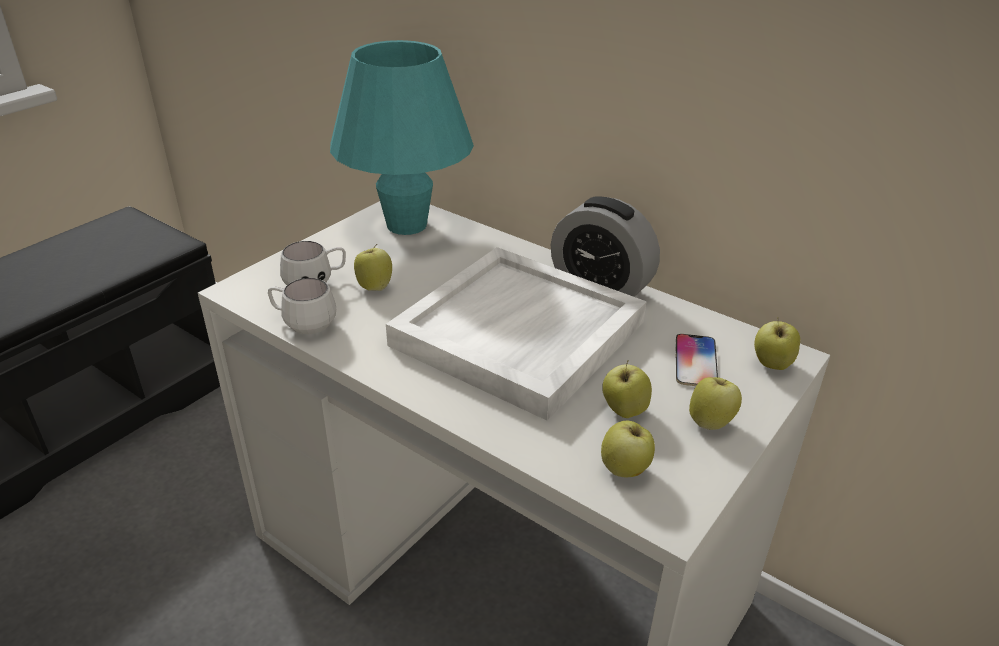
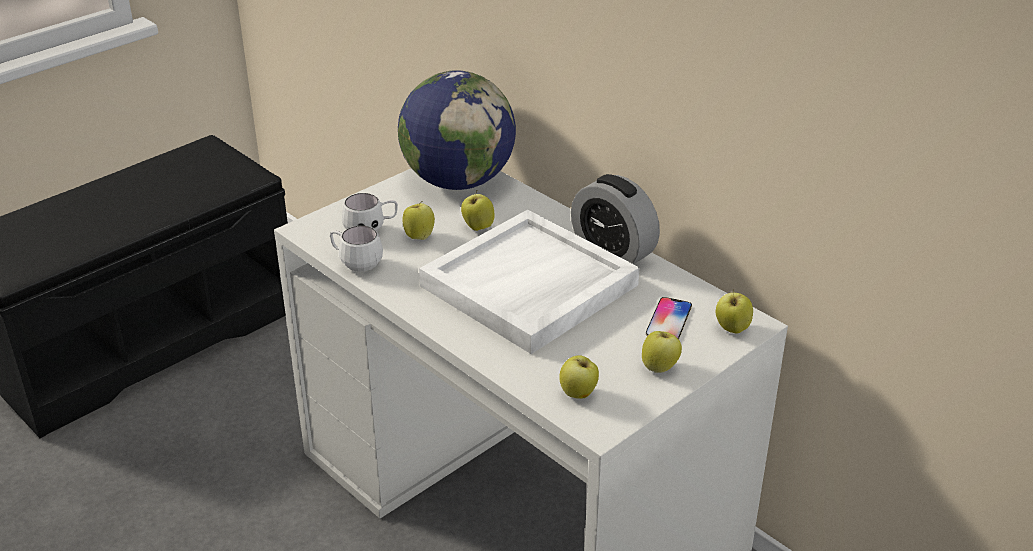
camera: 10 degrees right, 0 degrees up
turquoise table lamp [330,40,474,235] -> globe [398,70,516,190]
apple [602,361,652,418] -> apple moved to [461,191,494,231]

